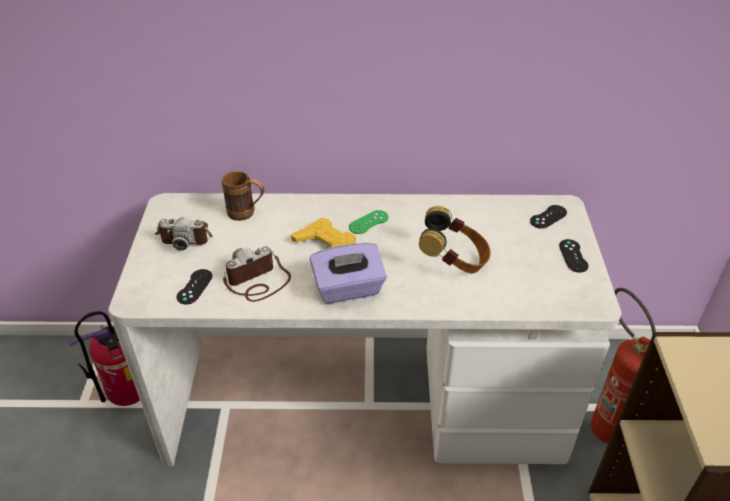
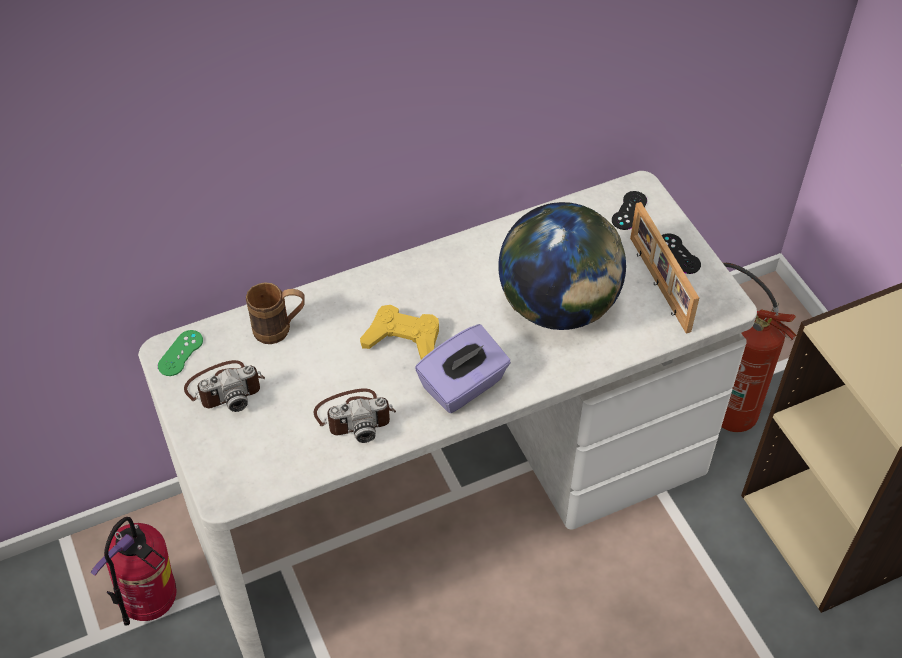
camera: 25 degrees left, 10 degrees up
black game controller [176,269,213,305] -> none
camera [223,246,291,302] -> camera turned 135 degrees counterclockwise [314,389,396,443]
green game controller [349,210,389,234] -> green game controller moved to [158,330,203,376]
headphones [419,206,491,273] -> globe [498,202,626,330]
none -> picture frame [630,202,699,334]

